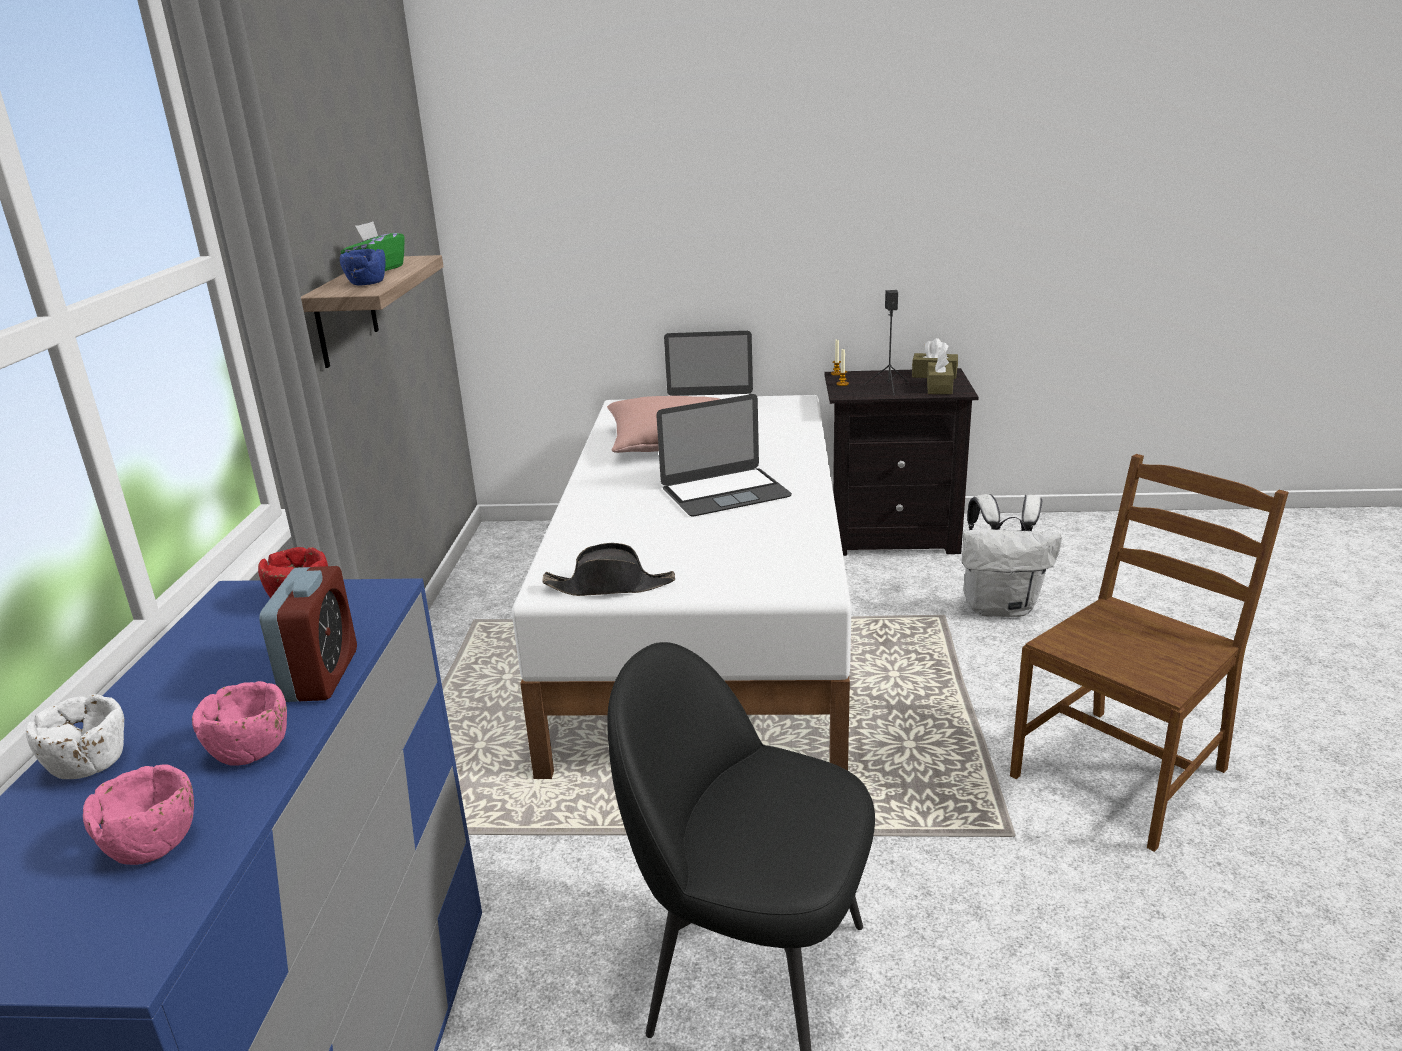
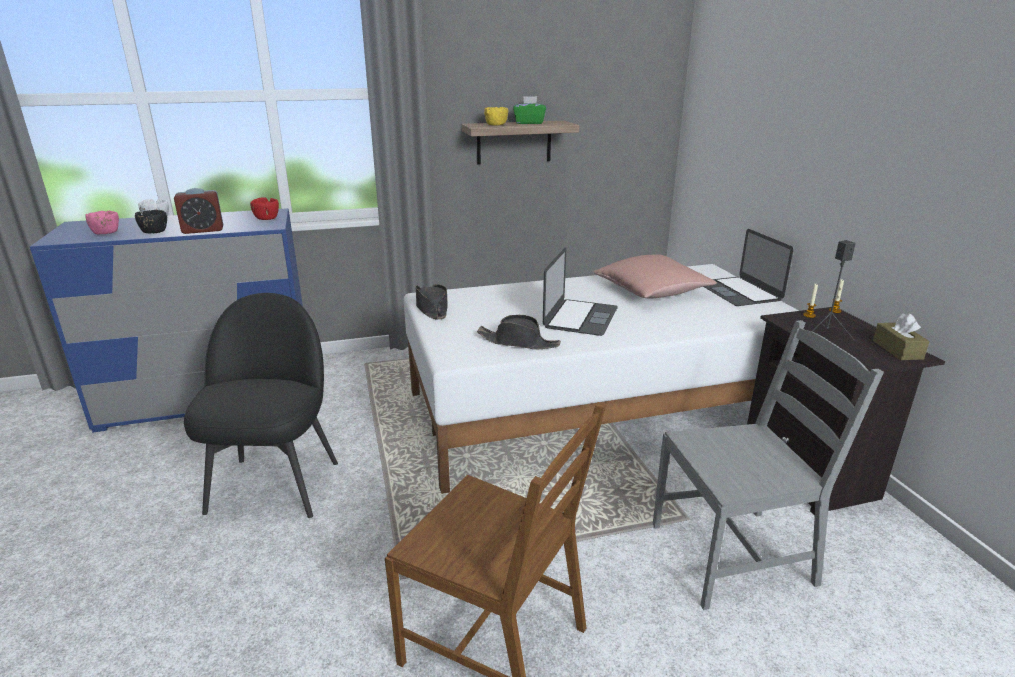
camera: 70 degrees right, 0 degrees up
pink bowl [192,681,287,766] -> black bowl [135,210,167,233]
blue bowl [340,249,386,285] -> yellow bowl [484,107,508,125]
laptop [656,394,792,516] -> laptop turned 120 degrees counterclockwise [543,247,618,336]
brown tissue box [927,350,954,394] -> none
white backpack [962,494,1062,617] -> grey chair [653,320,884,610]
none -> black hat [477,315,561,349]

